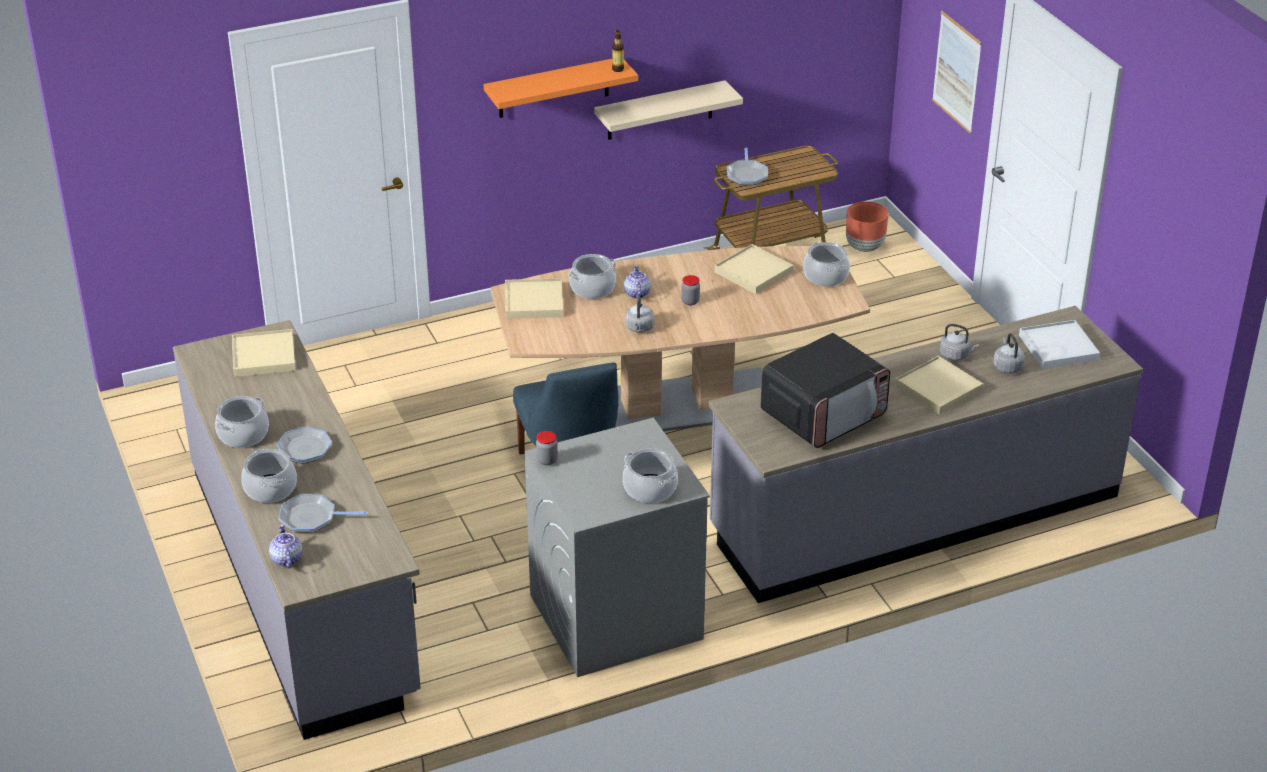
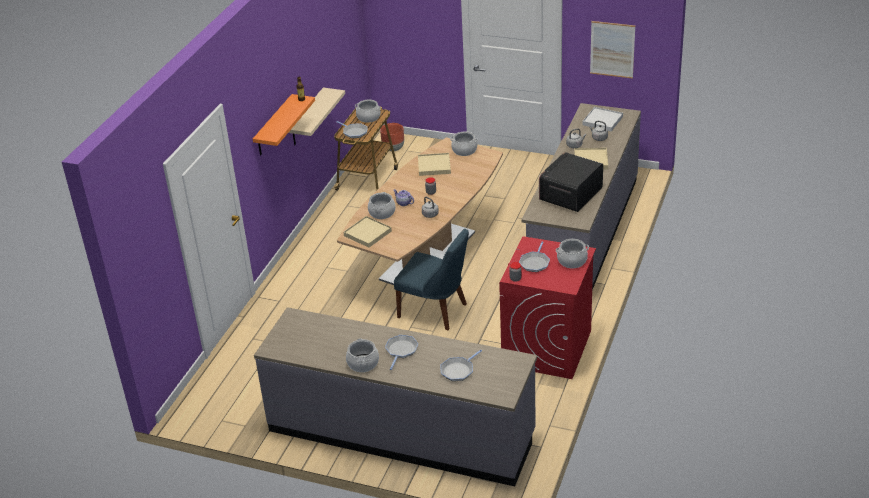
camera: 45 degrees left, 0 degrees up
beige tray [232,329,296,377] -> none
cooking pot [241,449,297,503] -> cooking pot moved to [355,100,381,123]
teapot [269,524,303,568] -> none
grey washing machine [525,418,710,677] -> red washing machine [499,236,596,379]
microwave [761,333,890,448] -> microwave turned 150 degrees counterclockwise [539,152,603,212]
picture [932,11,982,134] -> picture moved to [590,21,635,79]
none -> frying pan [519,242,550,272]

